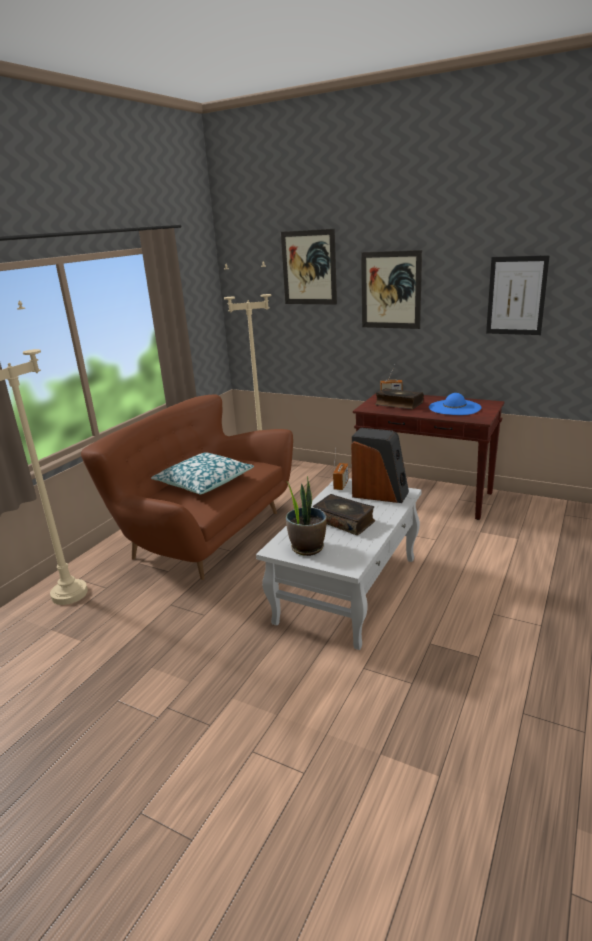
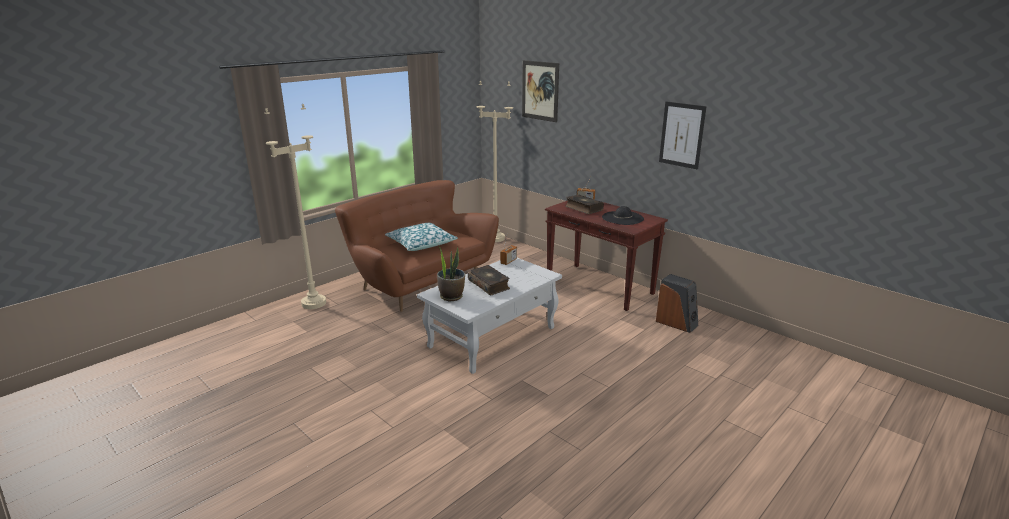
camera: 15 degrees right, 0 degrees up
speaker [351,428,409,503] -> speaker moved to [656,274,698,333]
picture [361,250,422,329] -> none
blue hat [429,393,481,415] -> black hat [602,206,644,225]

